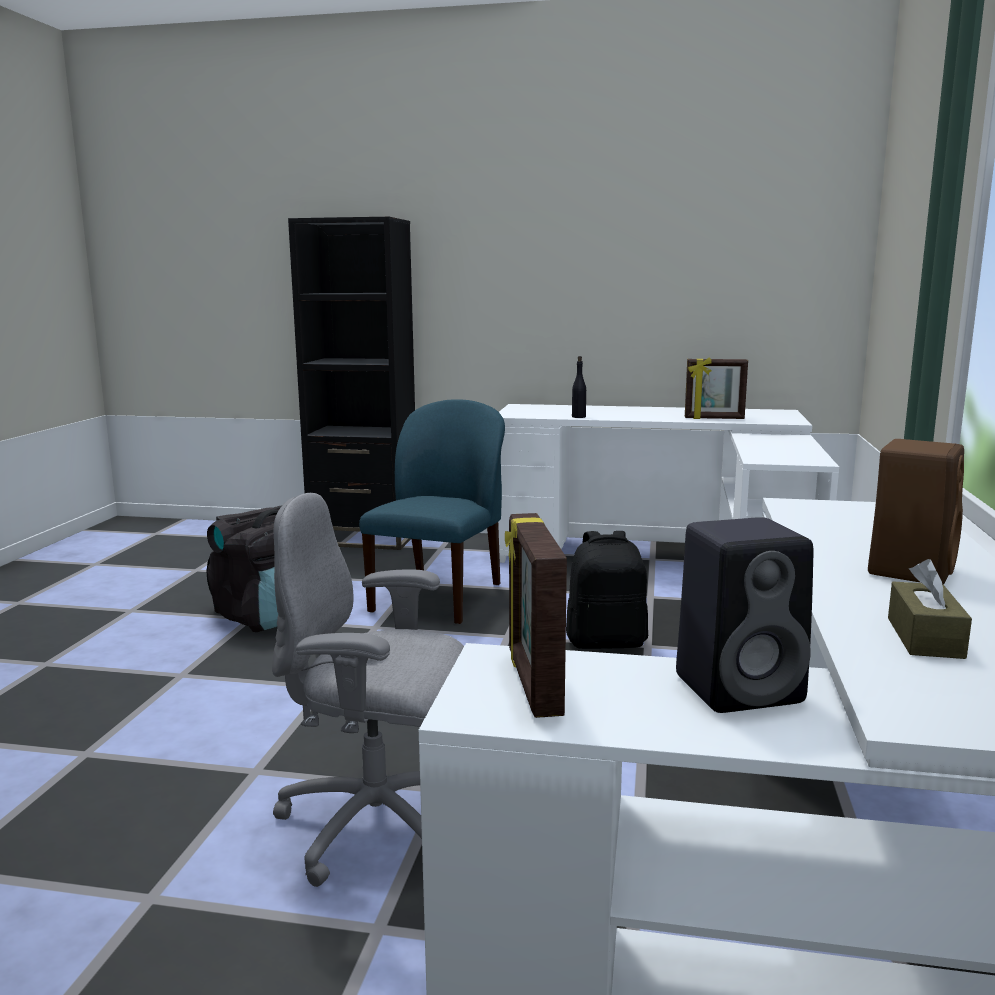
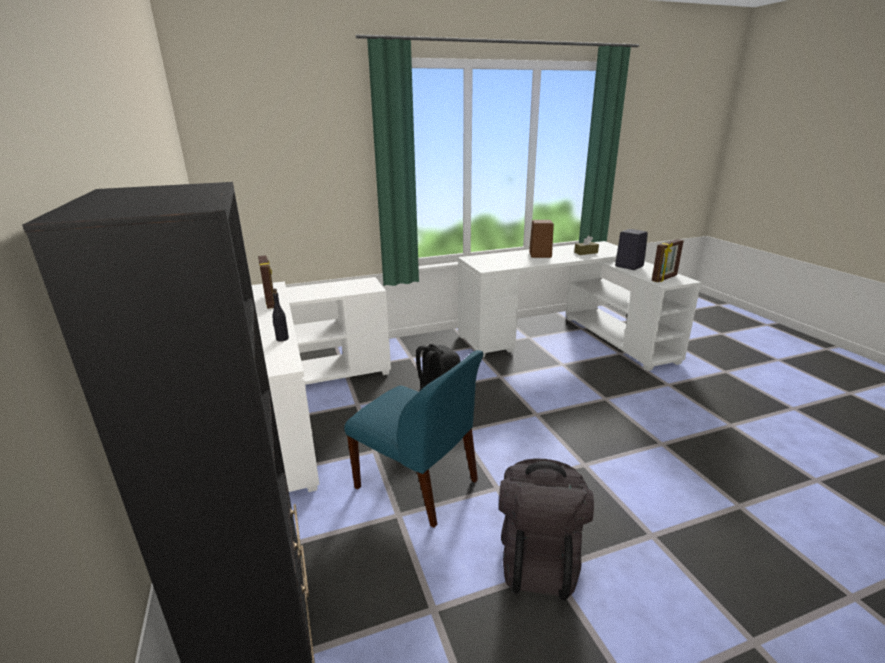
camera: 120 degrees left, 10 degrees up
grey office chair [272,493,464,887] -> none
blue chair [359,399,505,624] -> blue chair turned 135 degrees counterclockwise [344,350,483,528]

